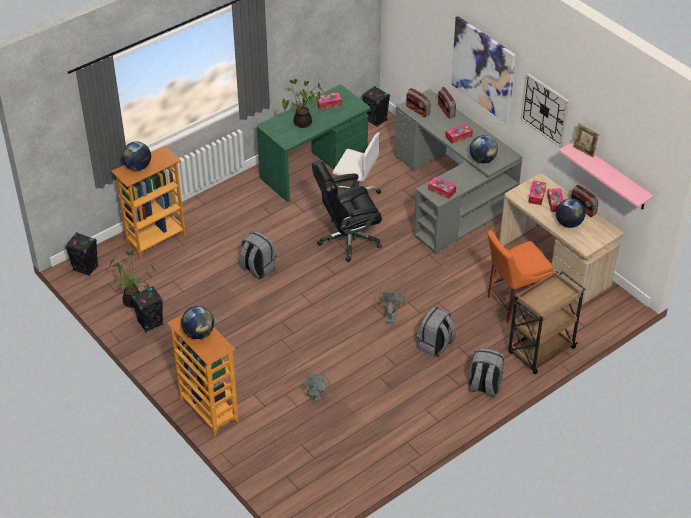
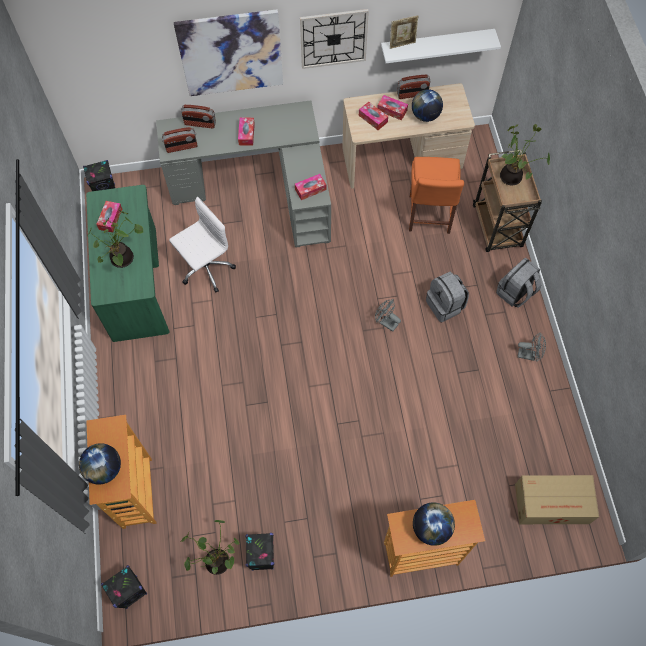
camera: 60 degrees left, 20 degrees up
grey backpack [239,231,276,279] -> none
grey fan [302,373,330,401] -> grey fan moved to [518,333,546,362]
black office chair [312,161,382,262] -> none
globe [470,135,498,163] -> none
pink shelf [559,141,654,209] -> white shelf [381,29,501,63]
none -> potted plant [500,124,550,186]
none -> cardboard box [515,475,599,524]

